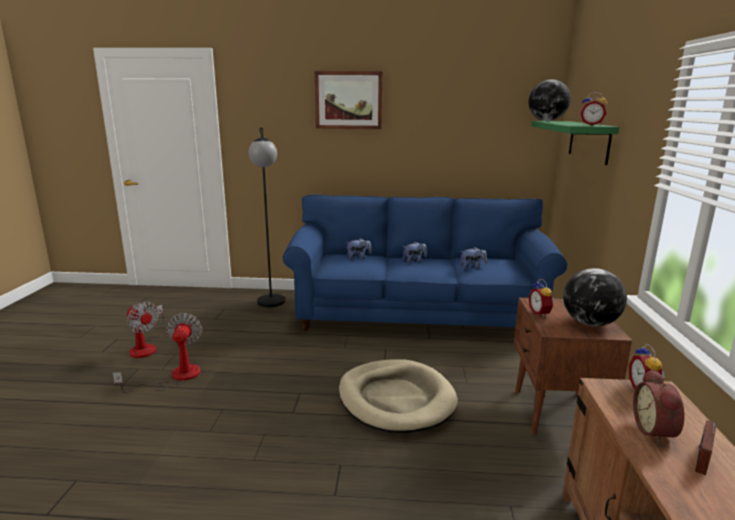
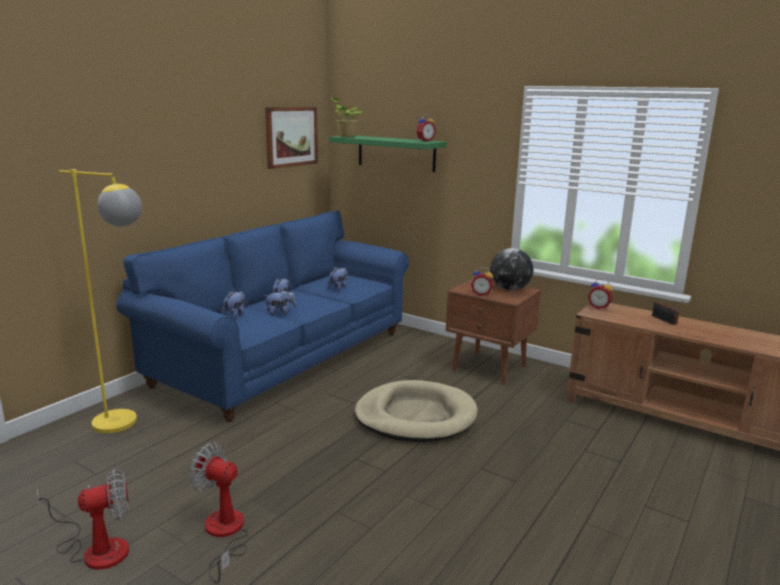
camera: 60 degrees left, 0 degrees up
black floor lamp [249,128,285,307] -> yellow floor lamp [59,169,142,433]
picture [315,71,383,129] -> picture moved to [265,107,318,169]
globe [529,79,571,121] -> potted plant [332,98,363,137]
alarm clock [633,369,684,445] -> none
none -> plush toy [264,289,296,316]

